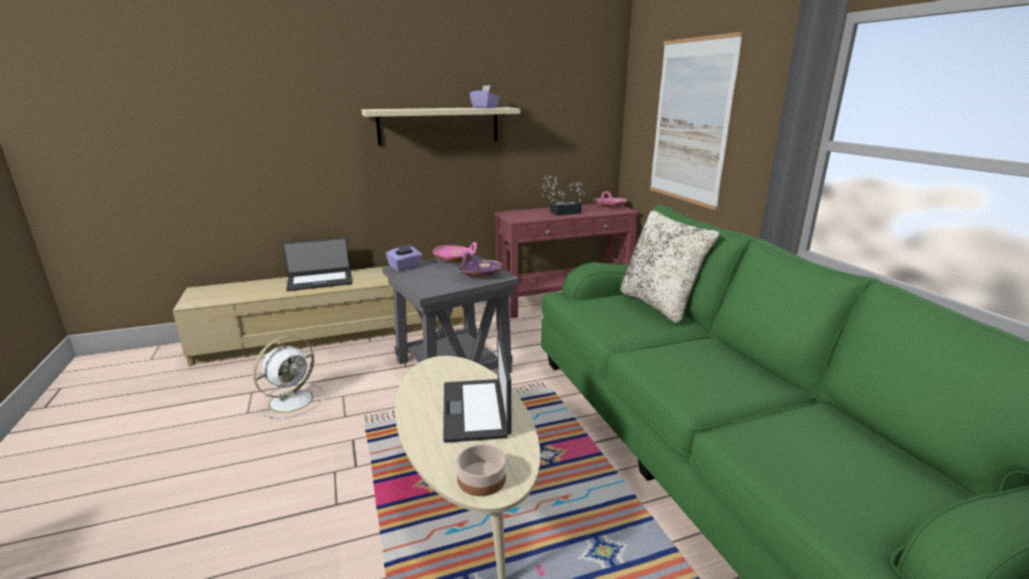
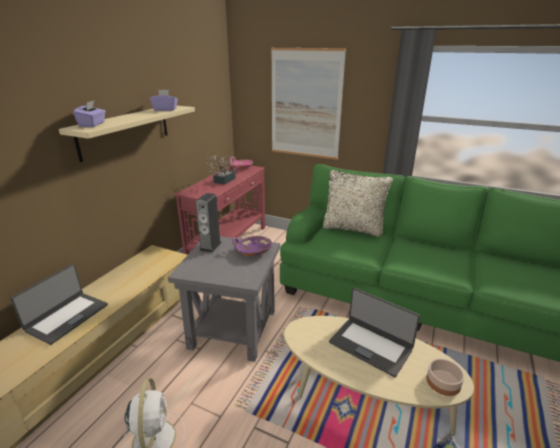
camera: 45 degrees left, 5 degrees up
purple tissue box [386,244,422,271] -> purple tissue box moved to [73,100,105,127]
pink bowl [433,242,477,262] -> speaker [196,193,222,253]

